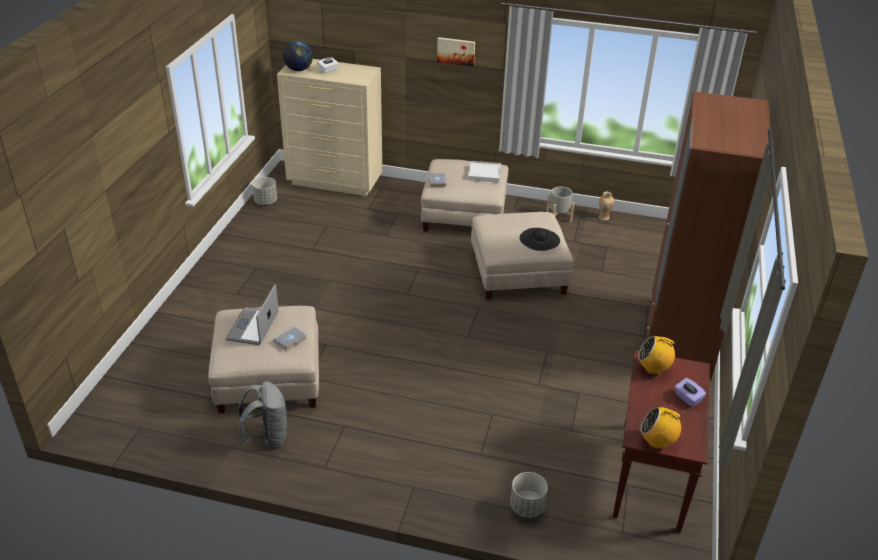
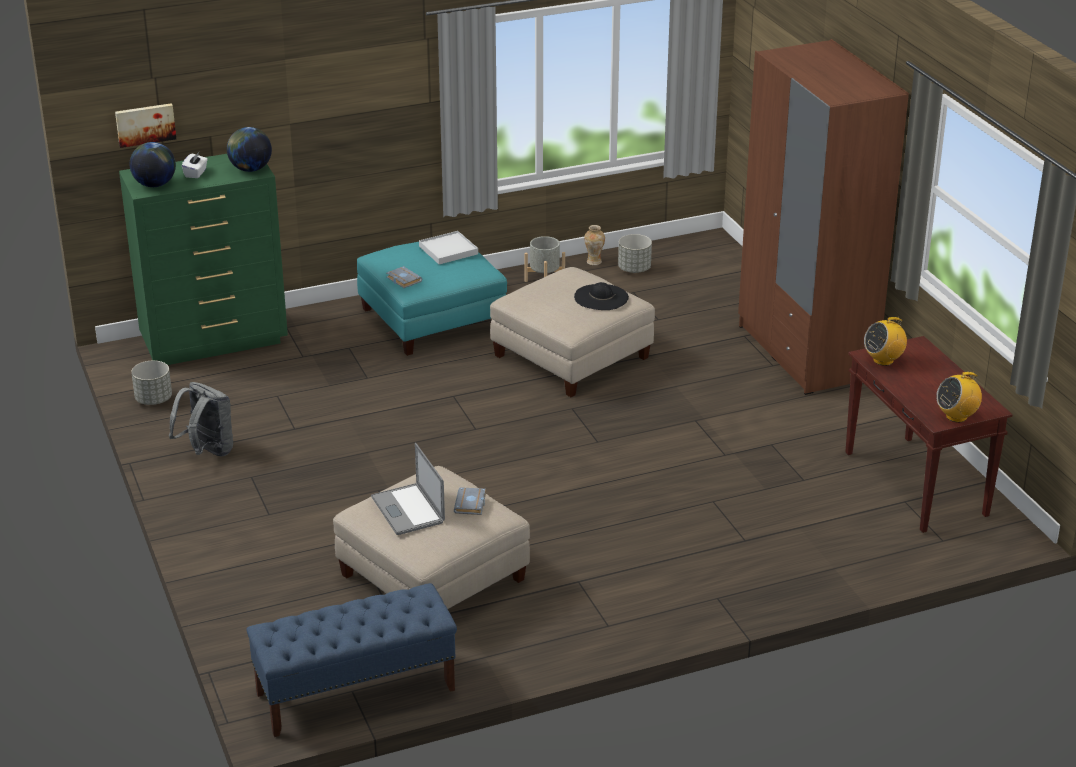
camera: 35 degrees left, 5 degrees down
grey backpack [238,381,287,449] -> grey backpack moved to [169,382,233,456]
beige dresser [277,59,382,196] -> green dresser [119,154,288,365]
beige ottoman [421,159,508,232] -> turquoise ottoman [357,242,507,356]
picture [437,37,475,67] -> picture moved to [115,103,176,148]
grey planter [510,472,548,518] -> grey planter moved to [618,234,652,273]
purple tissue box [675,378,706,407] -> none
none -> globe [227,127,272,172]
none -> blue bench [246,583,457,737]

